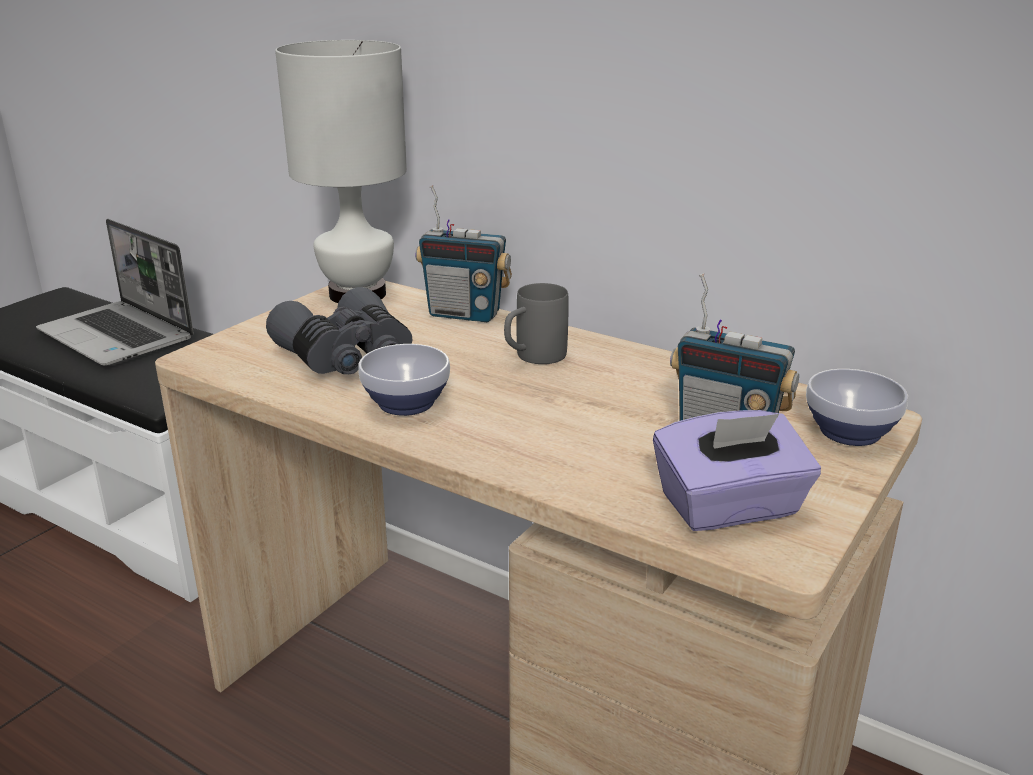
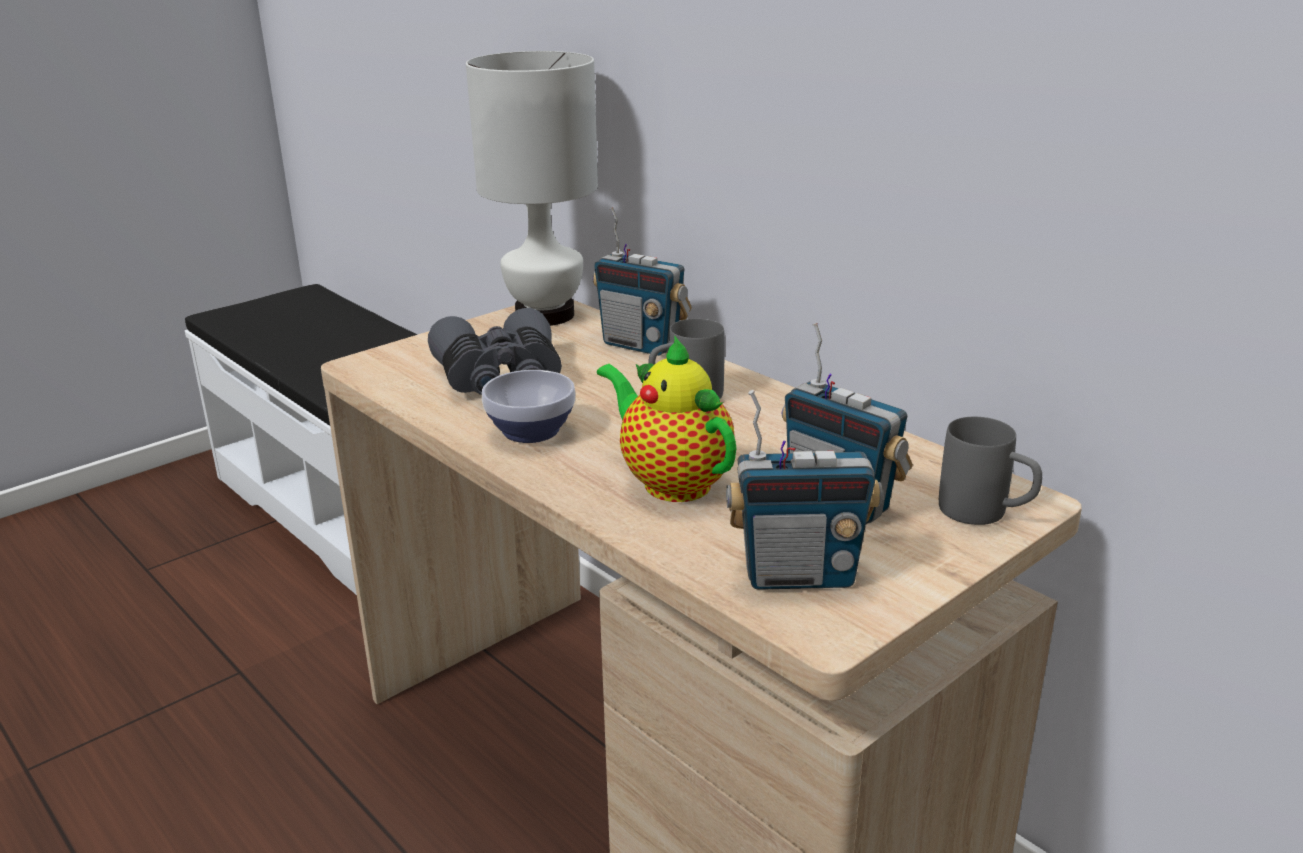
camera: 15 degrees right, 0 degrees up
laptop [36,219,194,365] -> none
purple tissue box [653,410,821,531] -> radio [726,390,883,590]
bowl [806,369,908,446] -> grey mug [939,417,1042,525]
none -> teapot [597,335,736,502]

